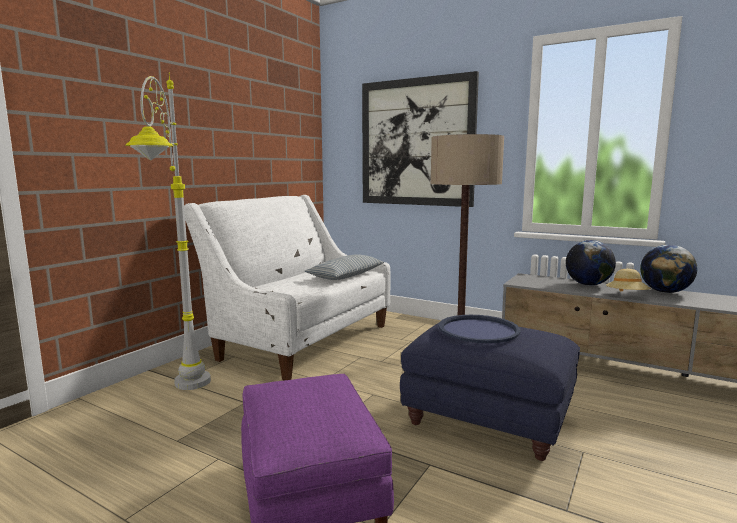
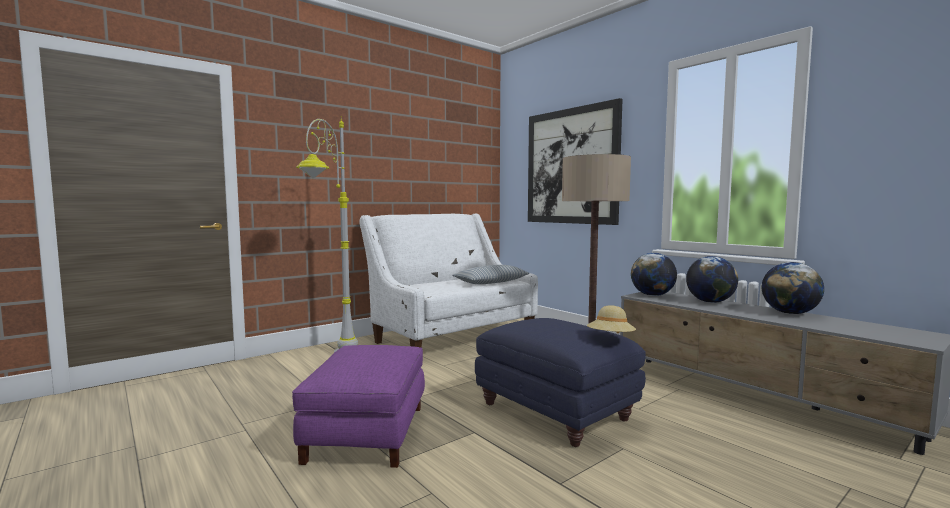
camera: 20 degrees right, 5 degrees down
blue tray [438,315,521,343] -> none
beige hat [606,269,651,292] -> beige hat moved to [587,305,636,333]
none -> globe [631,253,677,296]

